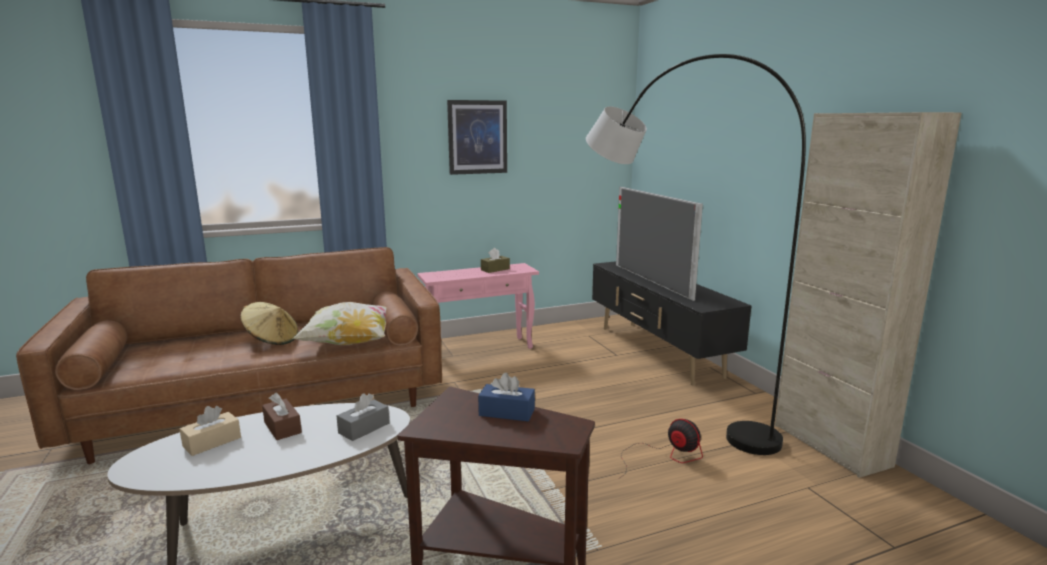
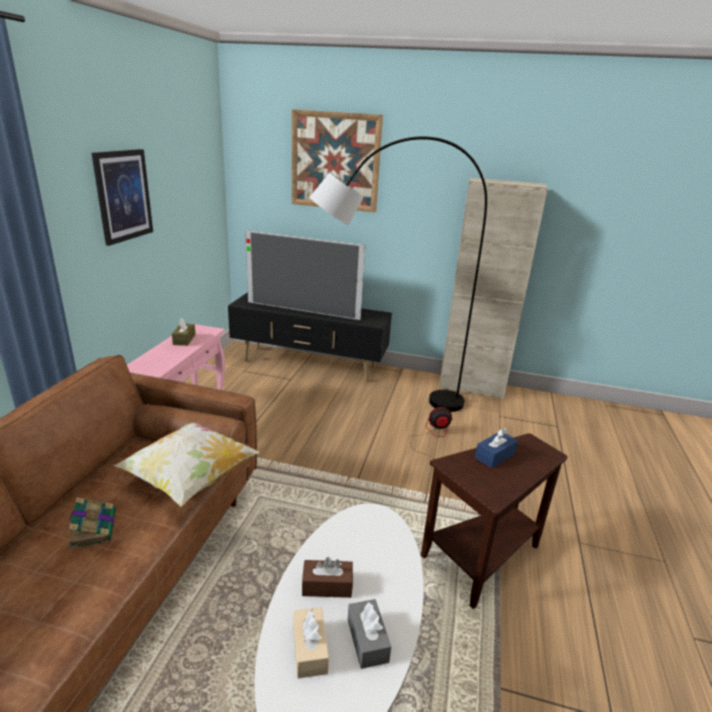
camera: 55 degrees left, 10 degrees up
beige hat [240,302,298,345] -> book [68,498,116,549]
grey tissue box [337,393,390,441] -> grey tissue box moved to [348,599,391,669]
none -> picture [292,109,383,212]

